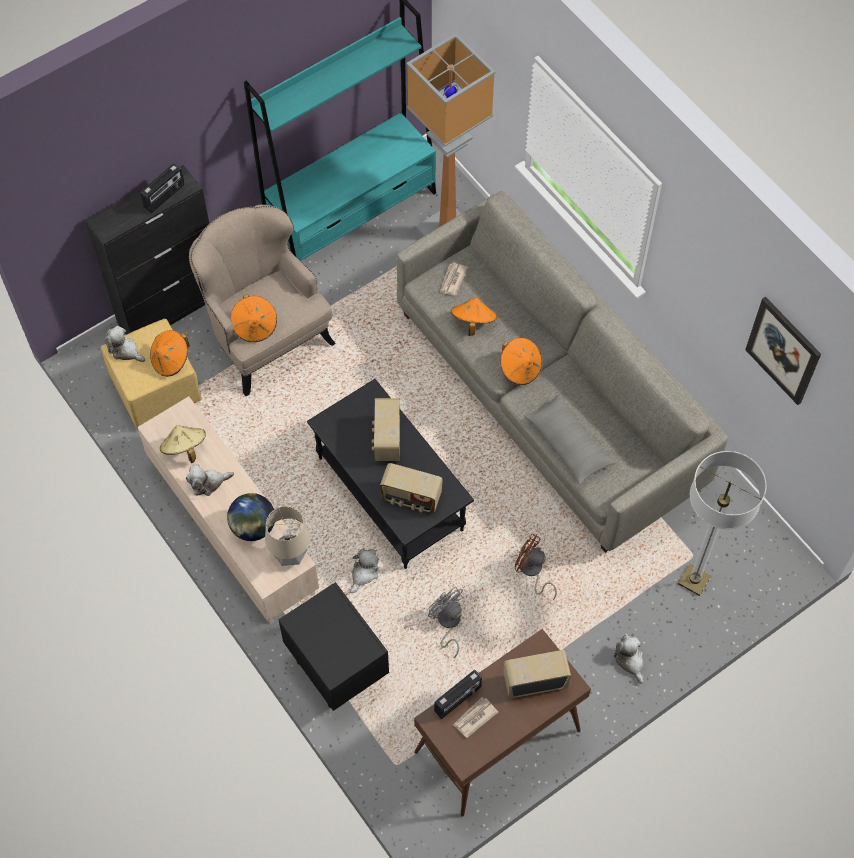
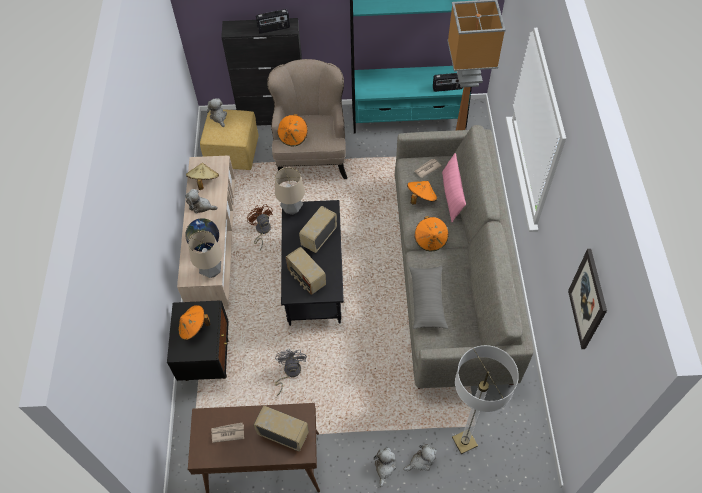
camera: 35 degrees right, 5 degrees down
orange hat [150,330,190,377] -> orange hat moved to [179,305,211,340]
plush toy [350,548,379,593] -> plush toy moved to [403,444,437,471]
radio [434,670,482,719] -> radio moved to [433,73,463,92]
brown fan [515,533,557,600] -> brown fan moved to [247,204,273,251]
none -> table lamp [275,167,305,215]
none -> pink pillow [442,153,466,222]

